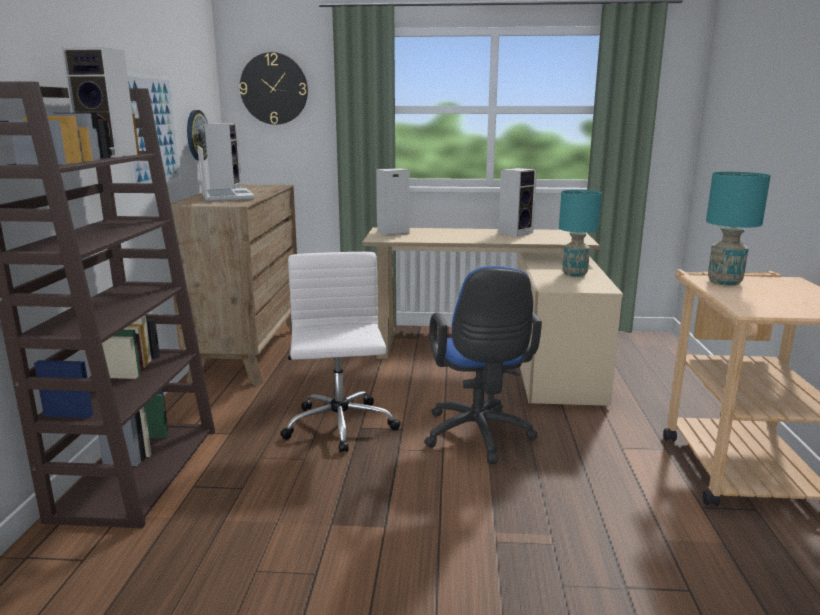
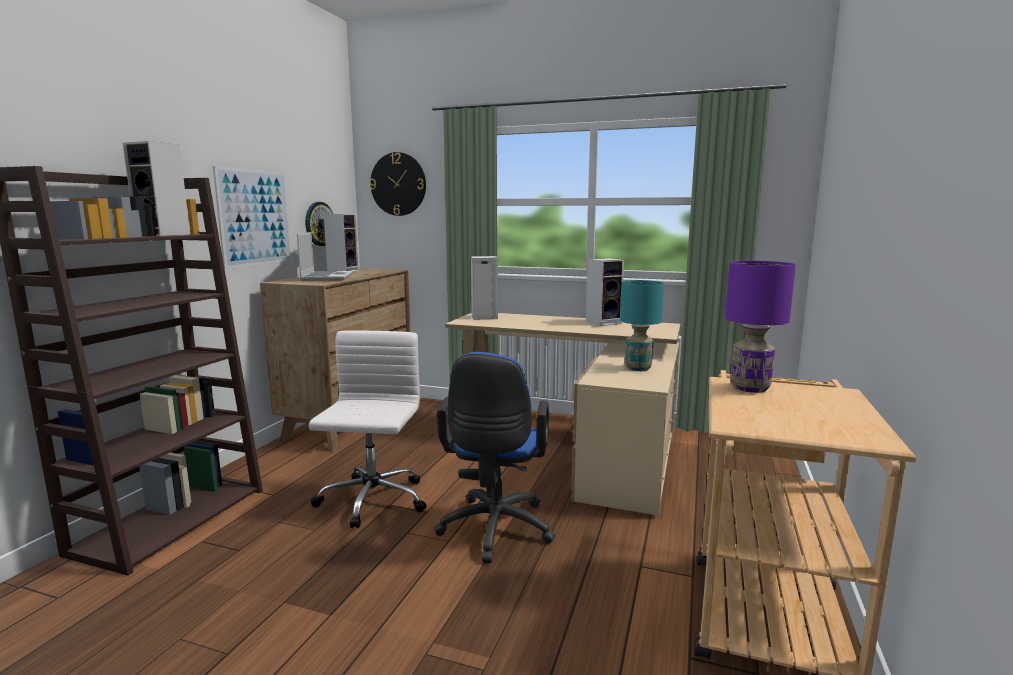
camera: 15 degrees right, 5 degrees down
turquoise table lamp [706,172,771,286] -> purple table lamp [725,261,796,393]

